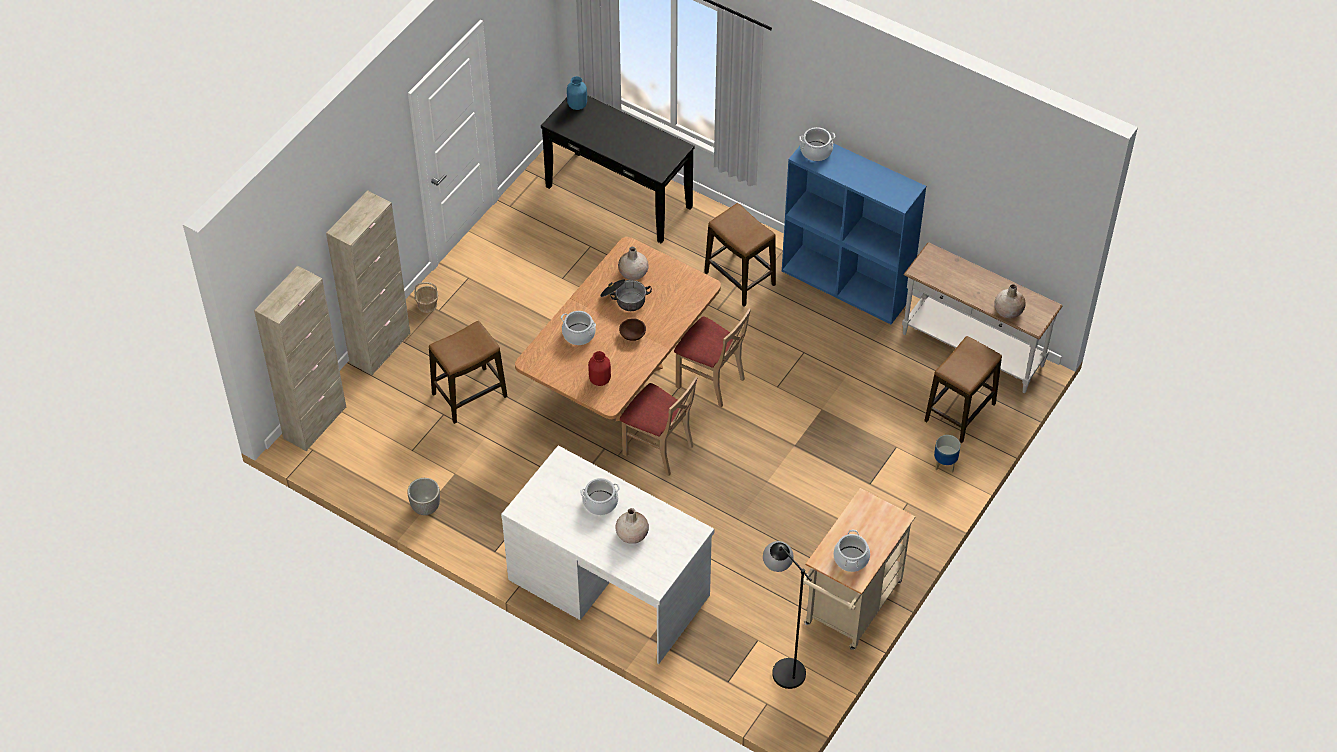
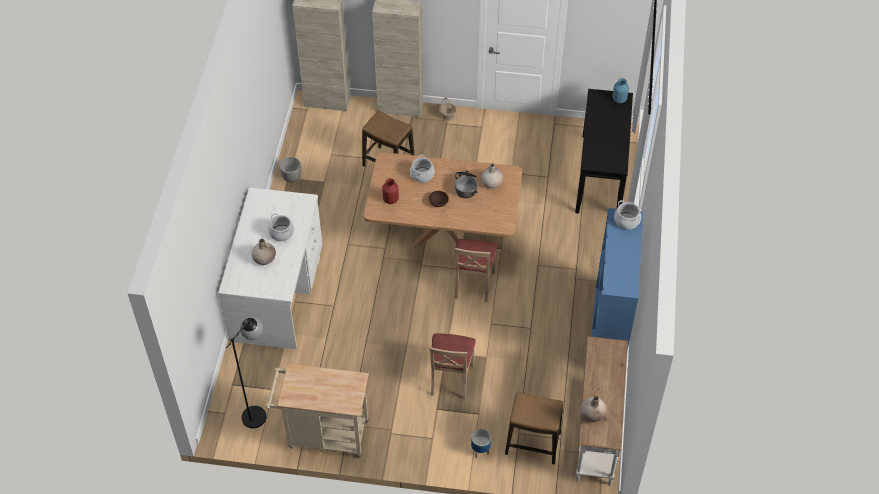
camera: 65 degrees right, 0 degrees up
beige chair [620,376,698,476] -> beige chair moved to [429,333,476,400]
stool [704,203,776,307] -> none
cooking pot [834,530,870,572] -> none

